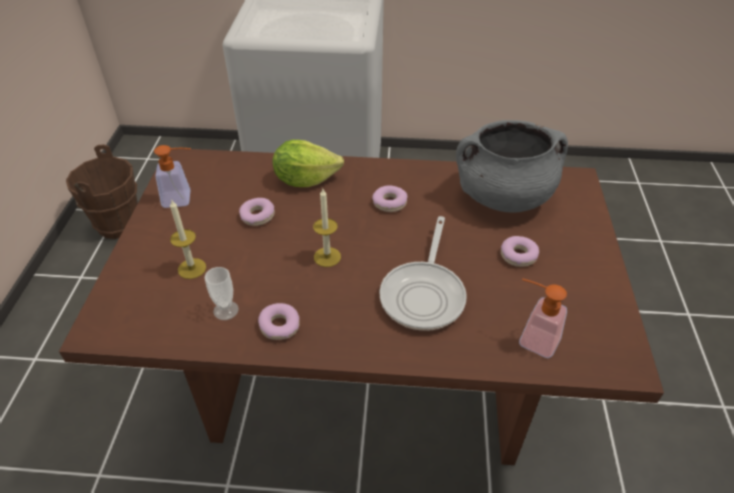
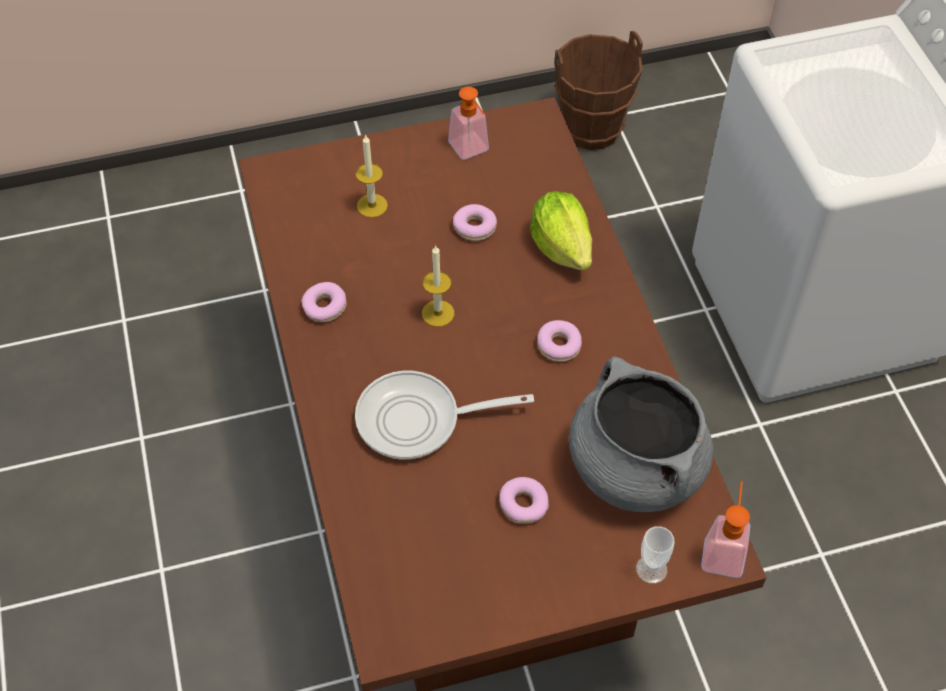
camera: 70 degrees right, 10 degrees up
cup [205,267,239,320] -> cup moved to [636,526,674,584]
soap dispenser [519,279,567,358] -> soap dispenser moved to [701,481,750,578]

